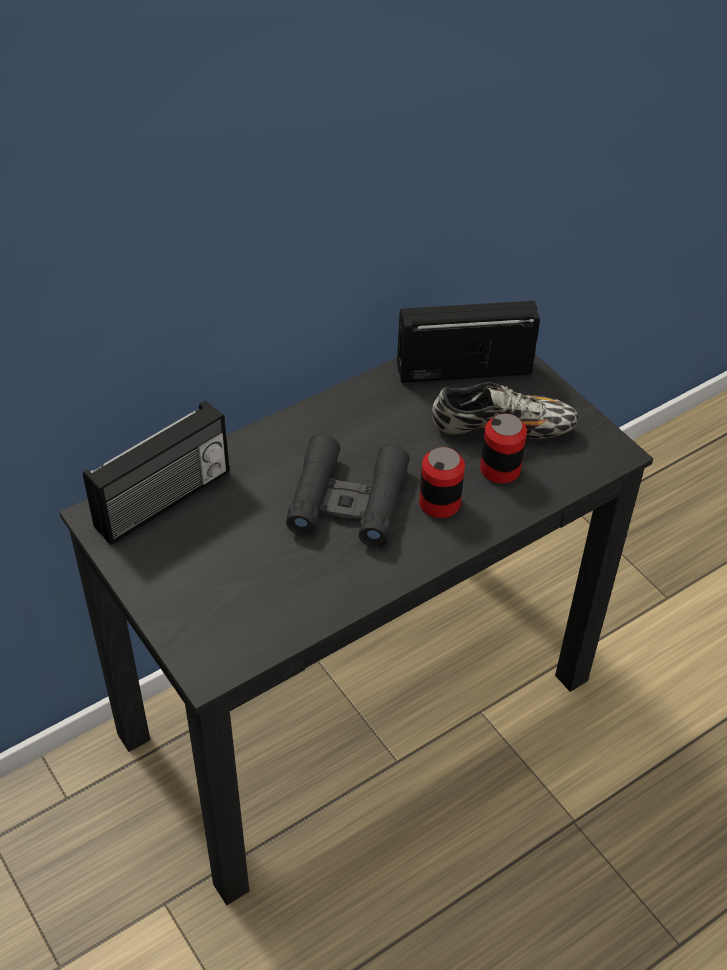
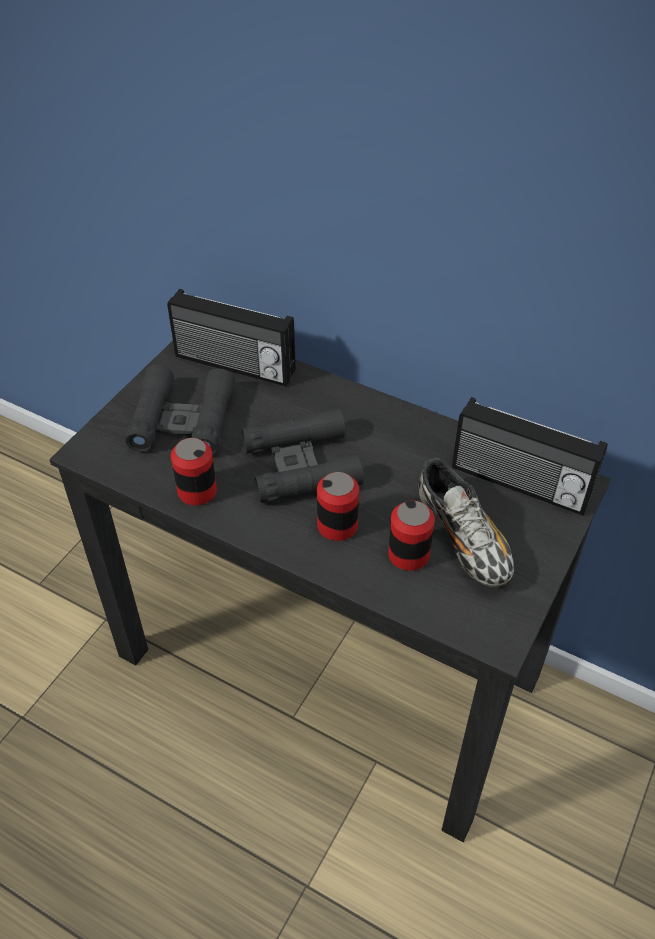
camera: 65 degrees right, 0 degrees up
radio [397,301,540,383] -> radio turned 150 degrees clockwise [452,397,608,515]
none -> black binoculars [126,365,235,455]
none -> can [171,438,217,505]

